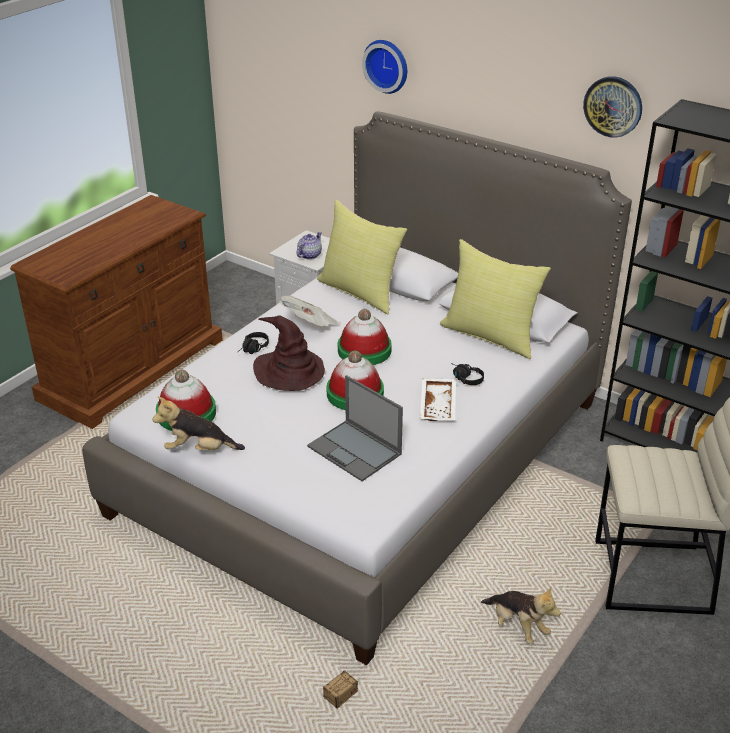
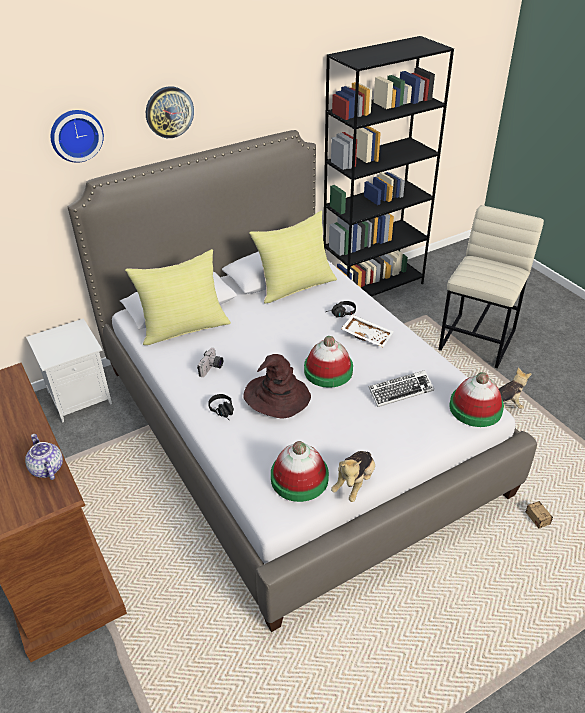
camera: 65 degrees left, 5 degrees up
newspaper [279,295,341,327] -> camera [197,348,223,377]
teapot [297,232,322,259] -> teapot moved to [25,434,63,480]
laptop [307,375,403,481] -> keyboard [369,370,434,407]
hat [338,309,392,365] -> hat moved to [449,372,504,427]
wall clock [583,76,642,138] -> wall clock moved to [146,86,194,138]

